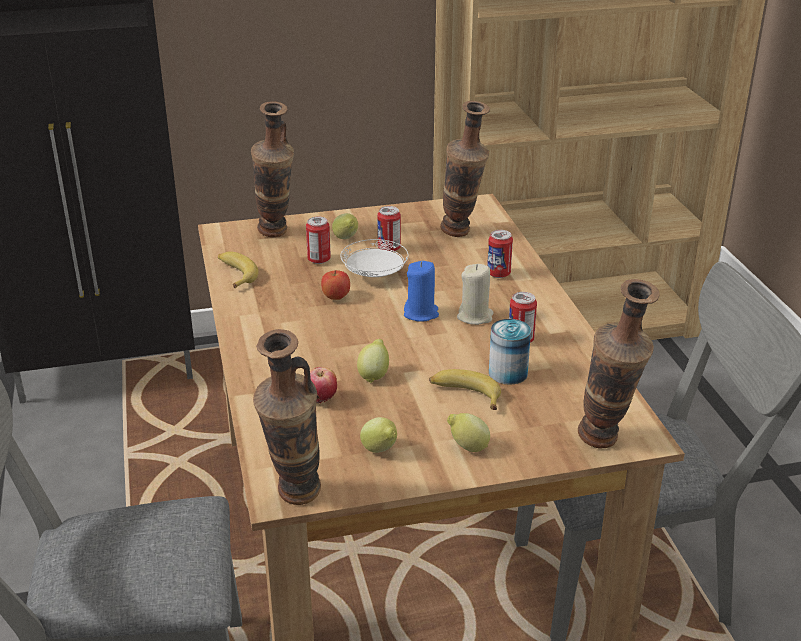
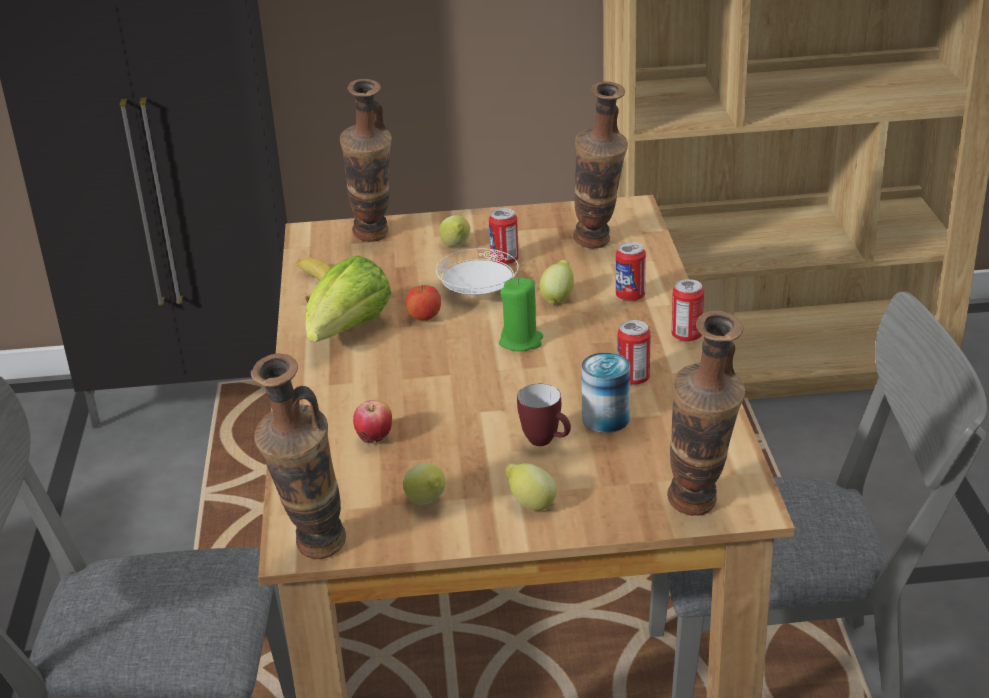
camera: 10 degrees right, 0 degrees up
can [306,216,331,264] -> can moved to [672,279,704,342]
lemon [357,339,389,383] -> lemon moved to [539,260,574,305]
blue candle [404,261,439,322] -> green candle [499,277,543,351]
banana [429,369,501,410] -> mug [517,384,571,446]
beige candle [457,264,494,325] -> none
none -> lettuce [306,255,392,342]

